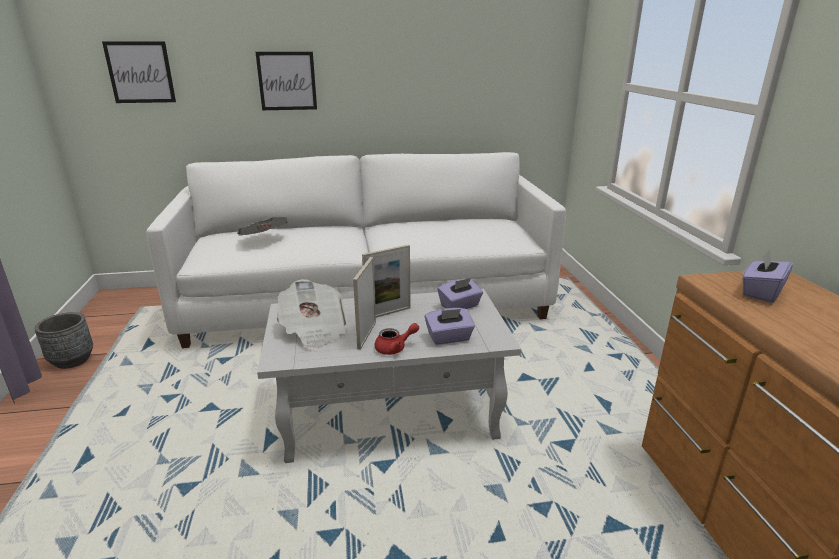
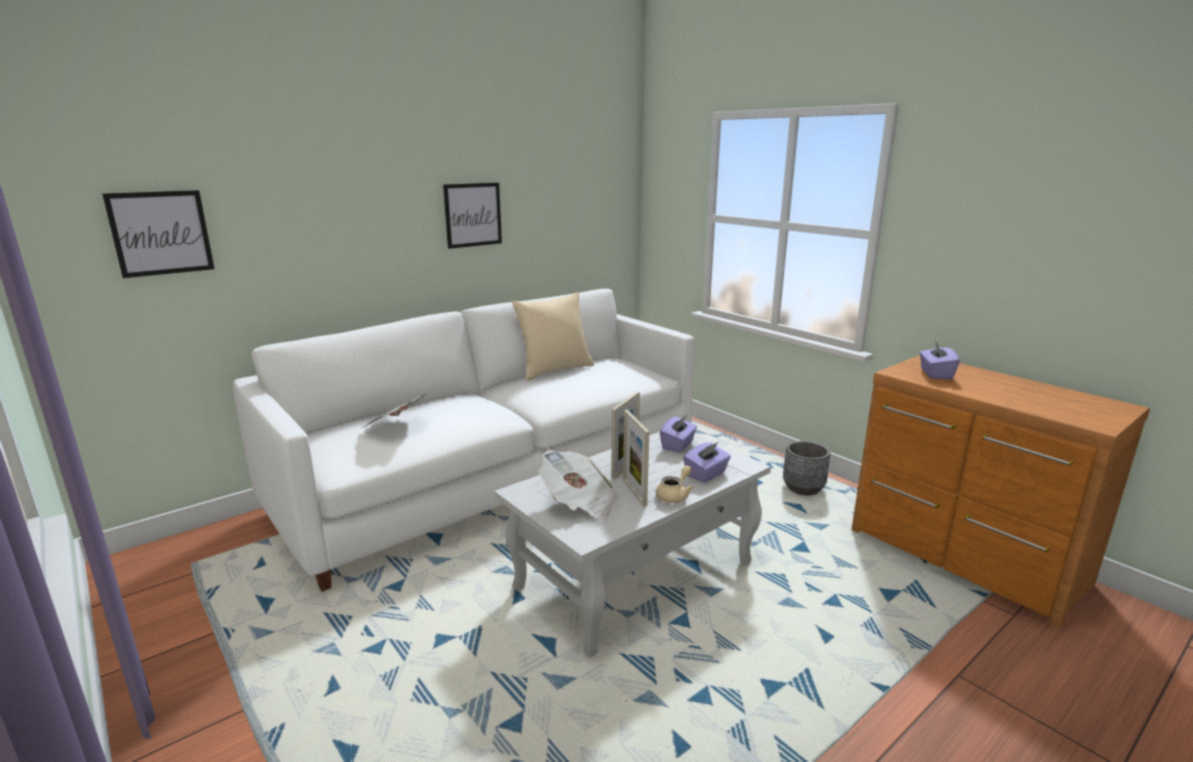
camera: 30 degrees left, 5 degrees down
grey planter [35,312,93,369] -> grey planter moved to [783,441,831,496]
picture [256,52,317,110] -> picture moved to [443,183,502,249]
red teapot [375,323,419,355] -> beige teapot [656,466,693,503]
none -> beige pillow [512,292,594,381]

